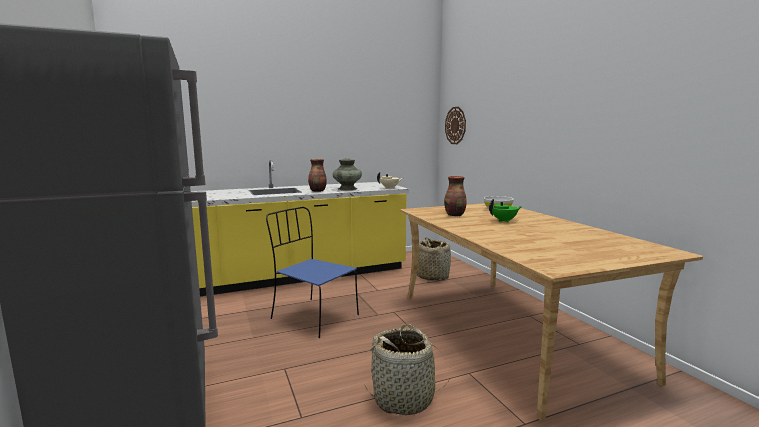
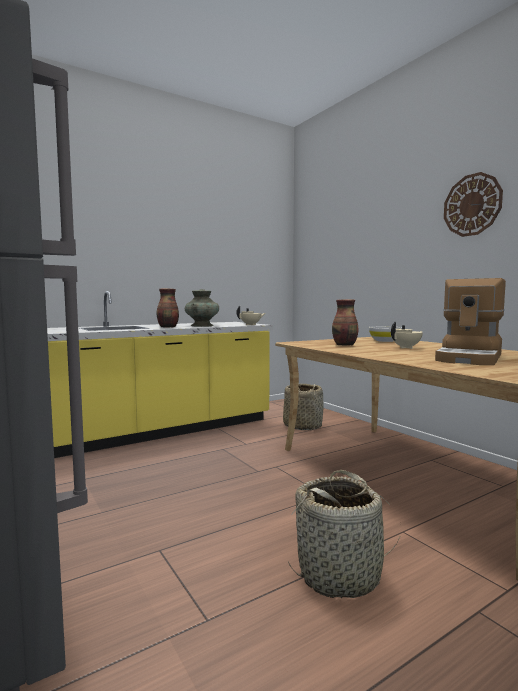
camera: 10 degrees left, 5 degrees down
blue chair [266,207,359,338] -> none
wall clock [445,107,466,144] -> wall clock moved to [444,172,503,237]
green teapot [489,199,522,223] -> beige teapot [391,321,423,349]
none -> coffee machine [435,278,506,365]

